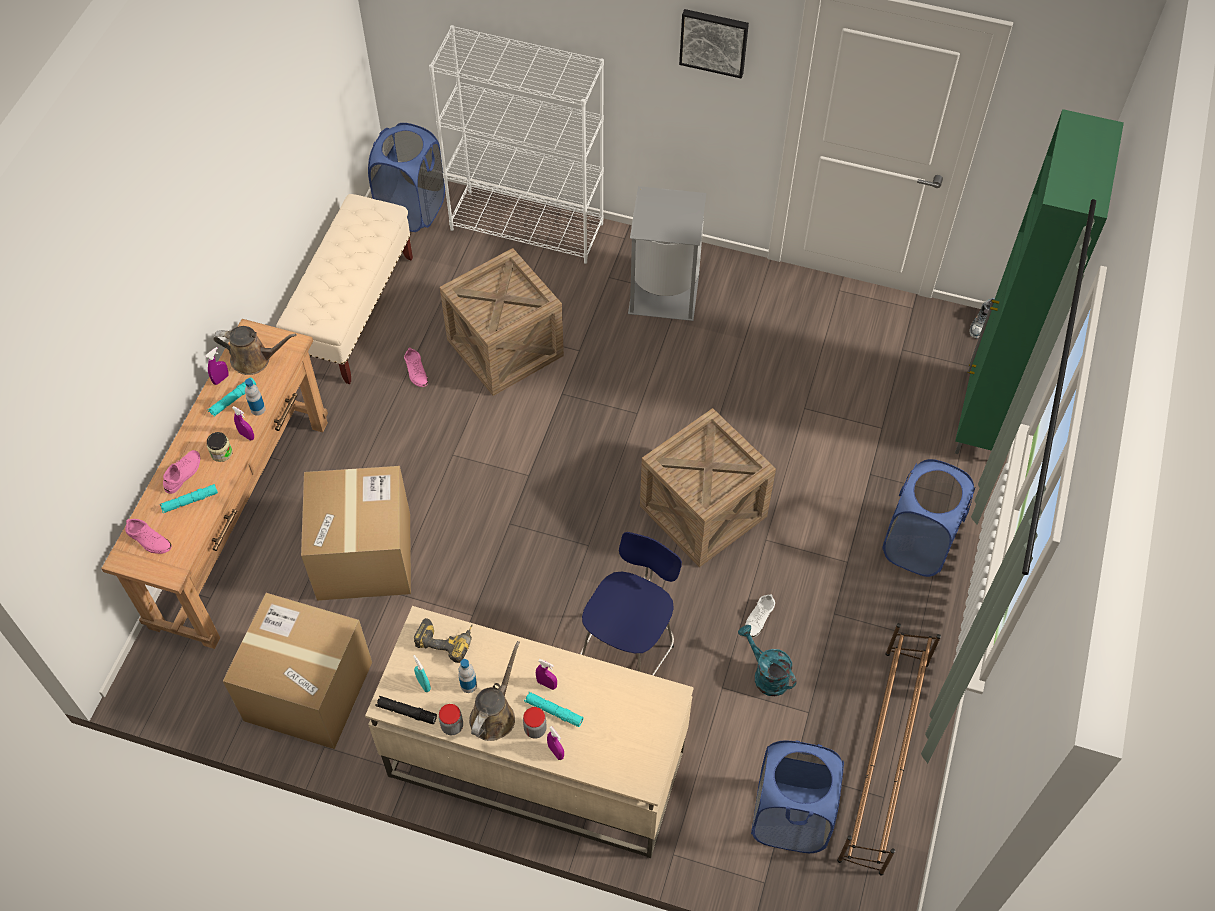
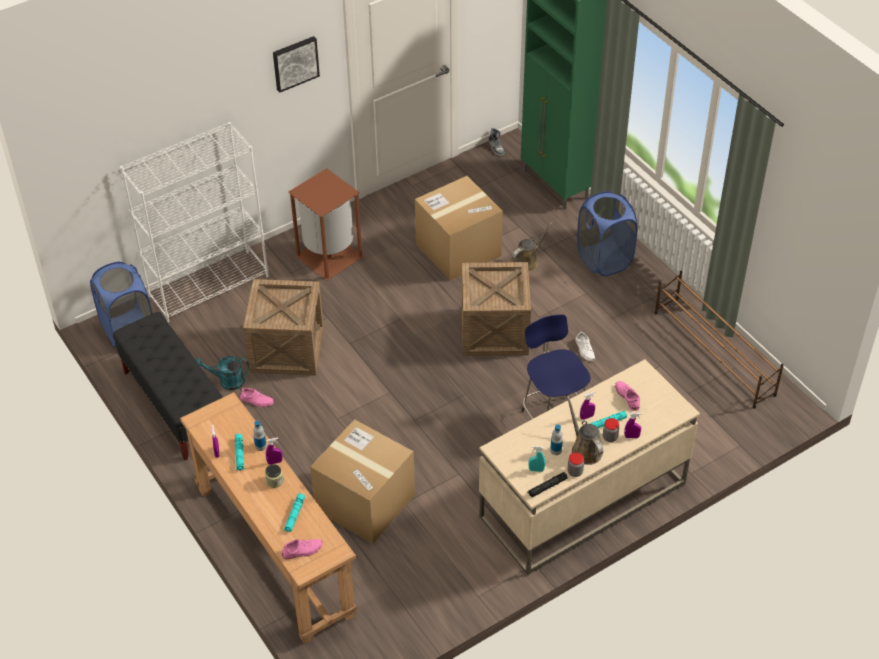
camera: 50 degrees left, 10 degrees down
pink shoe [163,450,200,494] -> pink shoe moved to [615,381,640,411]
brown watering can [213,326,297,375] -> brown watering can moved to [512,222,553,271]
cardboard box [223,593,372,749] -> cardboard box moved to [415,176,503,281]
beige bench [276,194,413,384] -> black bench [113,312,223,460]
power drill [414,618,472,663] -> none
grey trash can [628,186,706,321] -> brown trash can [288,168,364,280]
turquoise watering can [738,625,797,696] -> turquoise watering can moved to [196,356,249,390]
blue laundry basket [751,740,844,853] -> none

